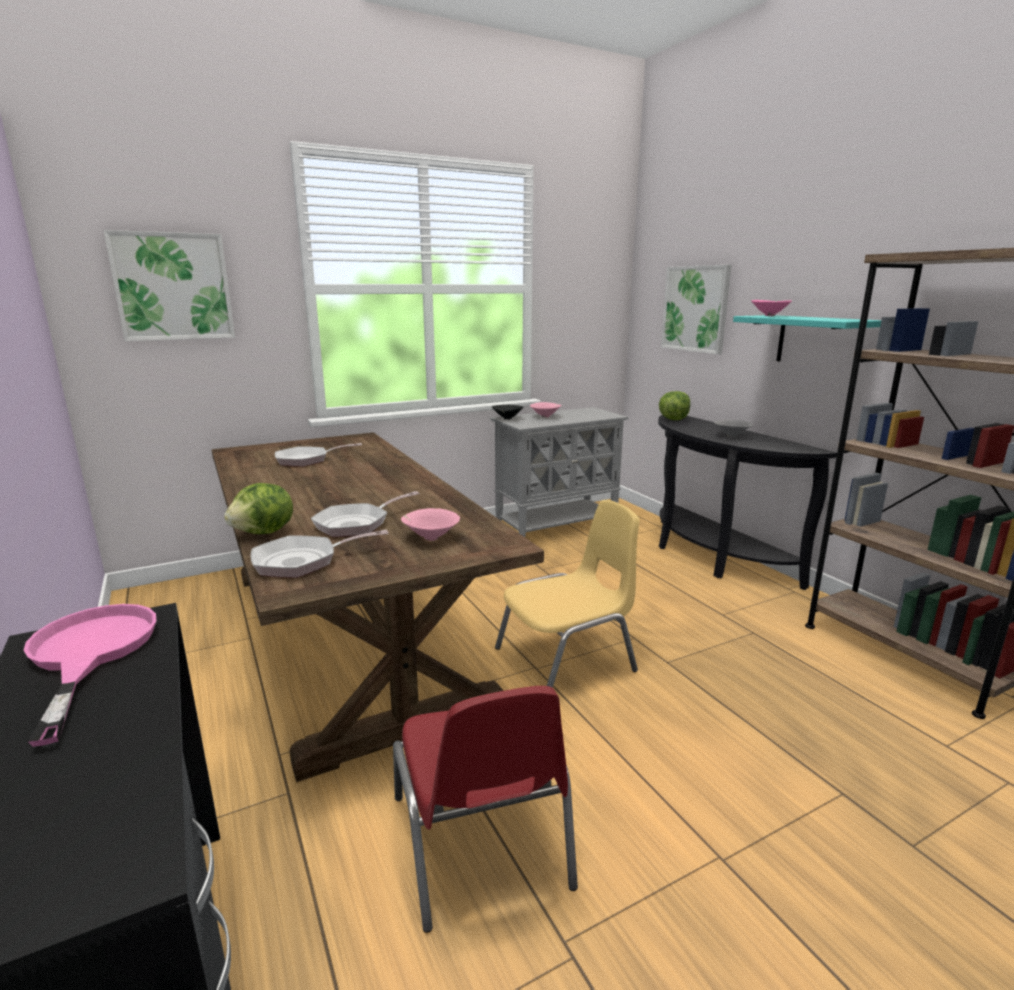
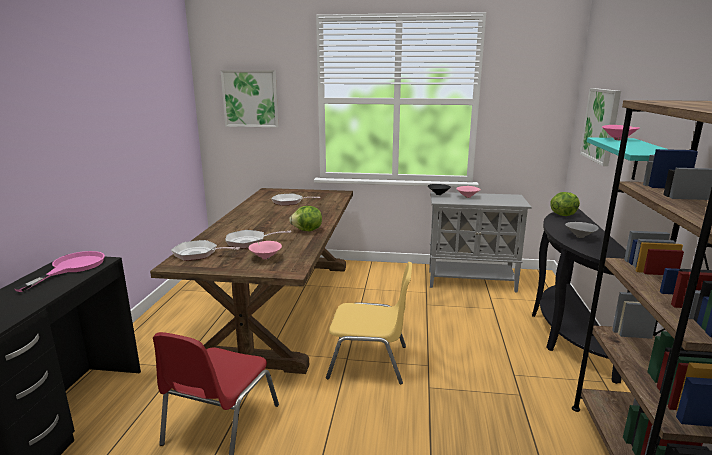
camera: 35 degrees right, 0 degrees up
lettuce [224,483,293,534] -> lettuce moved to [289,206,322,231]

